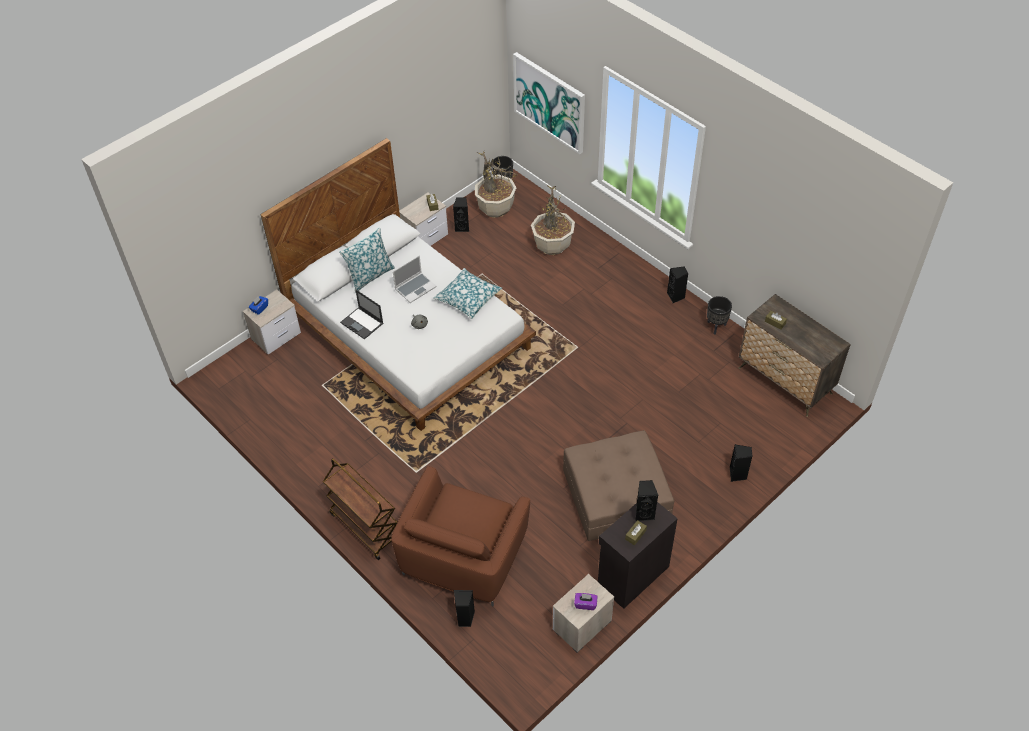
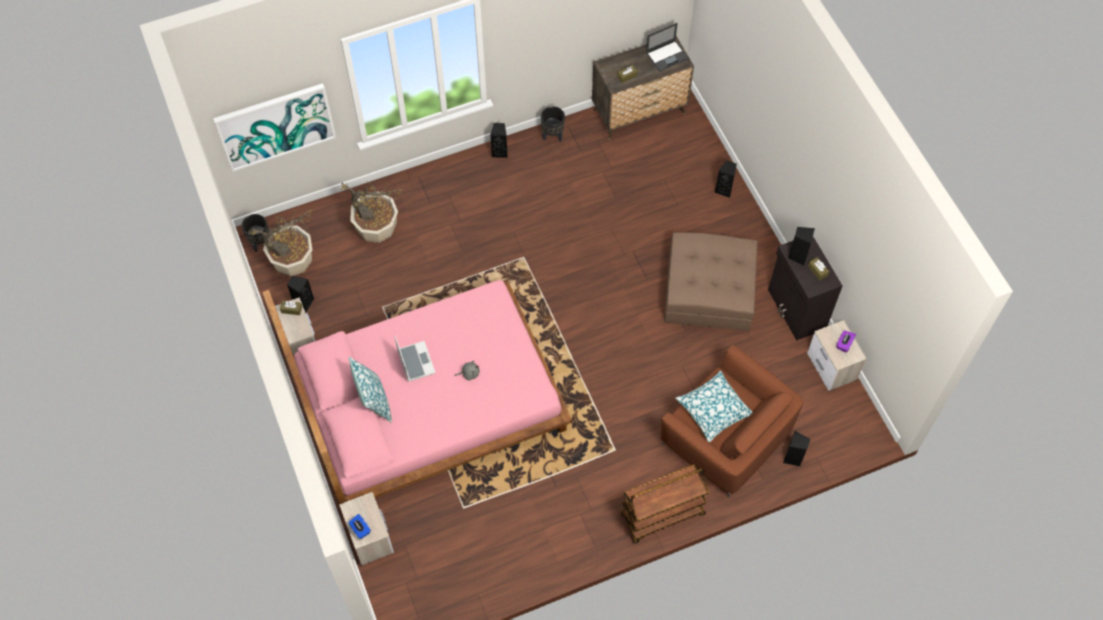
camera: 70 degrees left, 10 degrees up
white bed [260,138,536,431] -> pink bed [262,279,572,504]
laptop [340,290,384,340] -> laptop moved to [646,23,689,72]
pillow [433,268,502,319] -> pillow moved to [675,371,753,443]

